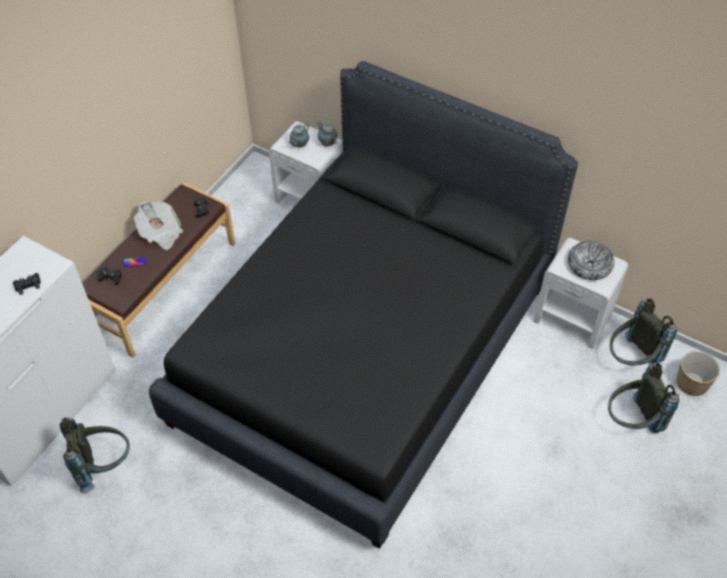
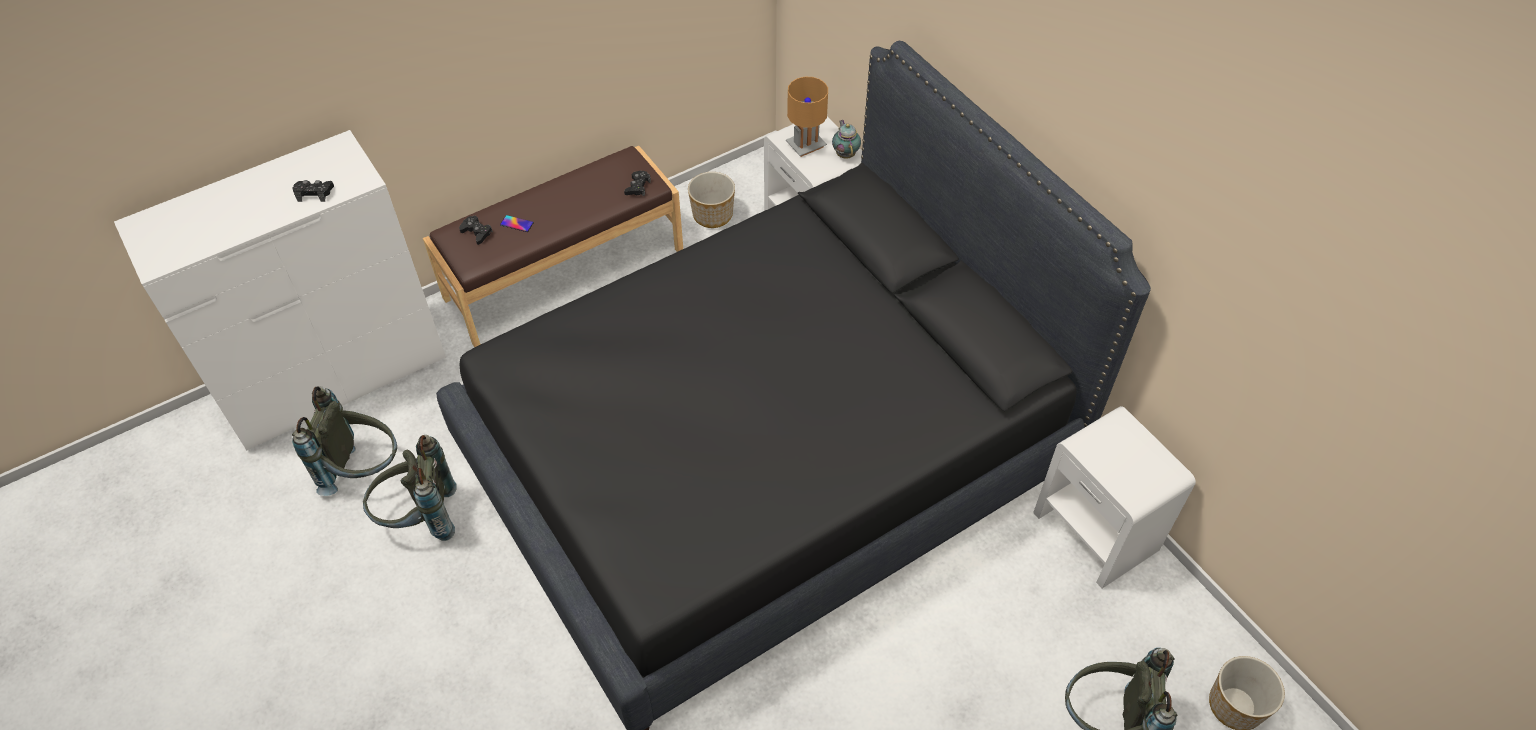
camera: 25 degrees right, 0 degrees up
newspaper [134,201,183,250] -> none
teapot [289,123,309,148] -> brown table lamp [786,77,828,157]
bowl [568,241,614,280] -> none
grey backpack [610,299,677,366] -> grey backpack moved to [363,435,457,541]
none -> planter [688,172,735,228]

